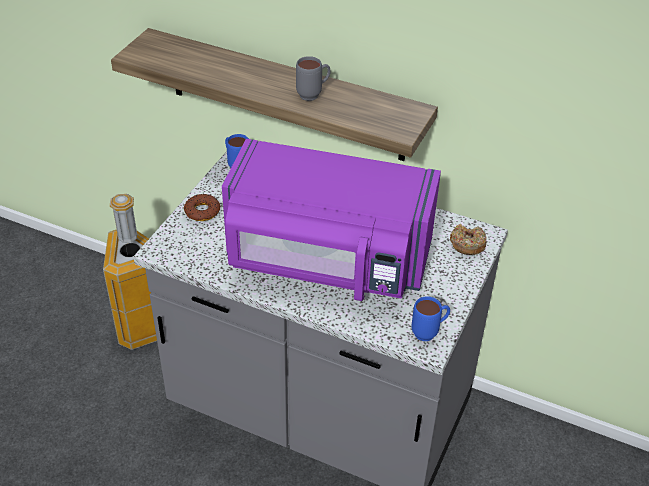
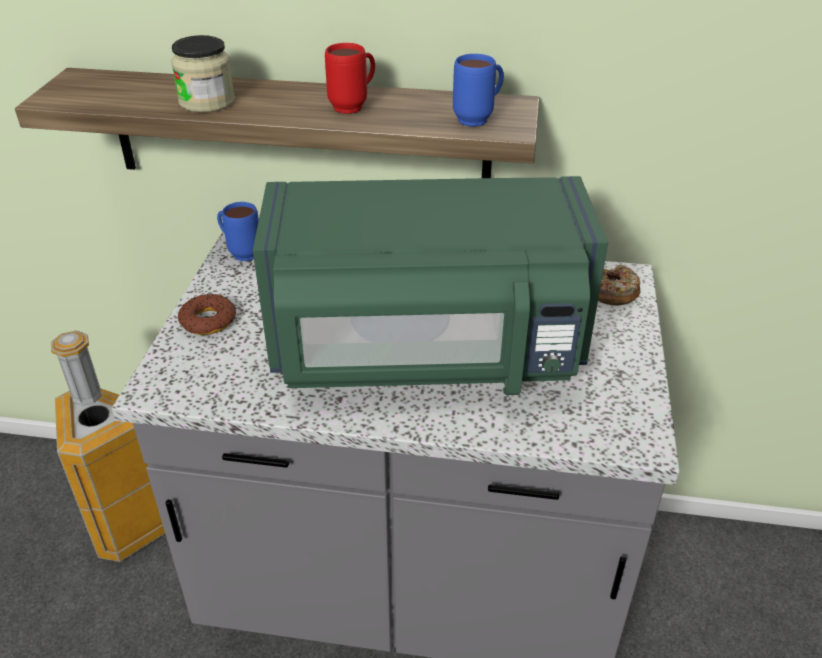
camera: 15 degrees left, 5 degrees down
purple microwave [222,139,441,301] -> green microwave [253,176,608,395]
grey mug [296,56,331,101] -> red mug [325,43,375,114]
blue mug [411,296,450,341] -> blue mug moved to [453,54,504,127]
none -> jar [171,35,235,113]

